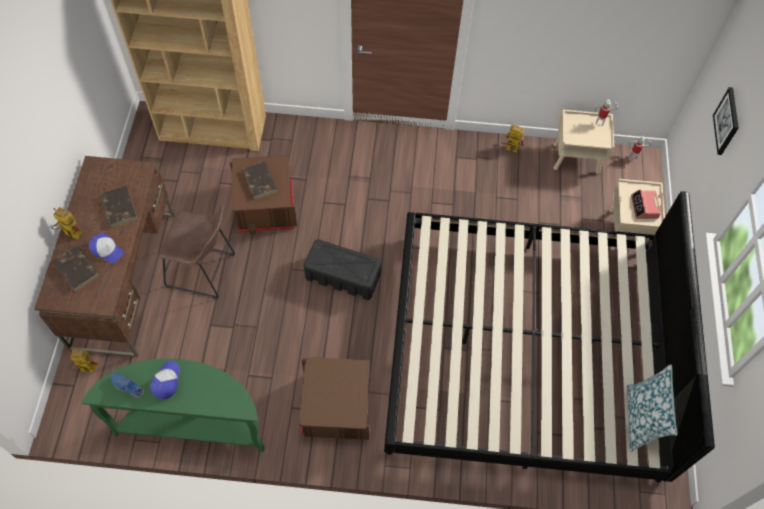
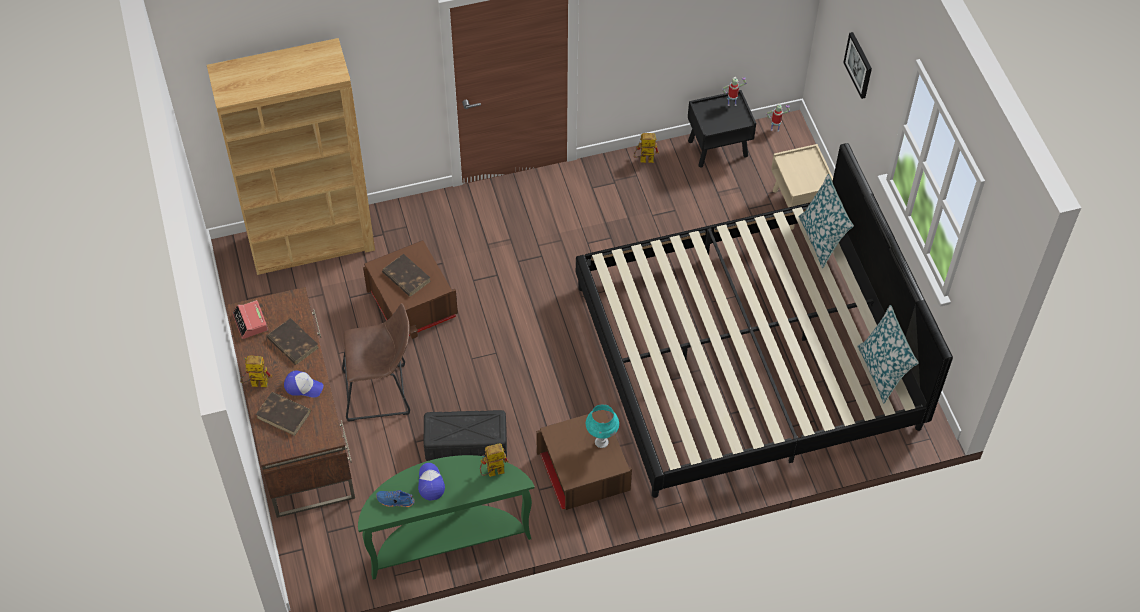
camera: 20 degrees left, 5 degrees down
toy robot [69,349,99,373] -> toy robot moved to [480,443,509,477]
black storage box [304,239,381,300] -> black storage box moved to [424,410,507,461]
beige nightstand [553,110,614,174] -> black nightstand [688,90,756,168]
alarm clock [631,189,661,219] -> alarm clock moved to [232,300,268,339]
none -> turquoise table lamp [586,404,619,448]
none -> pillow [799,174,854,268]

